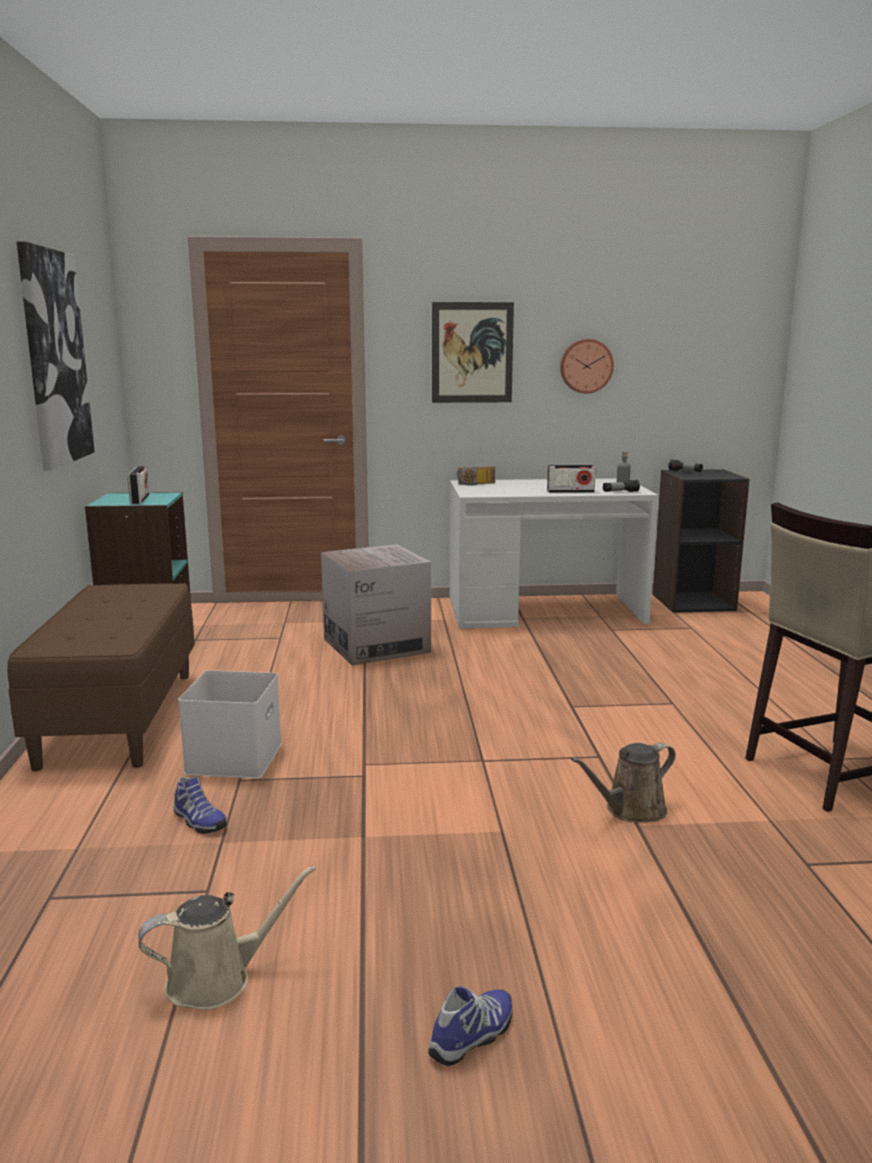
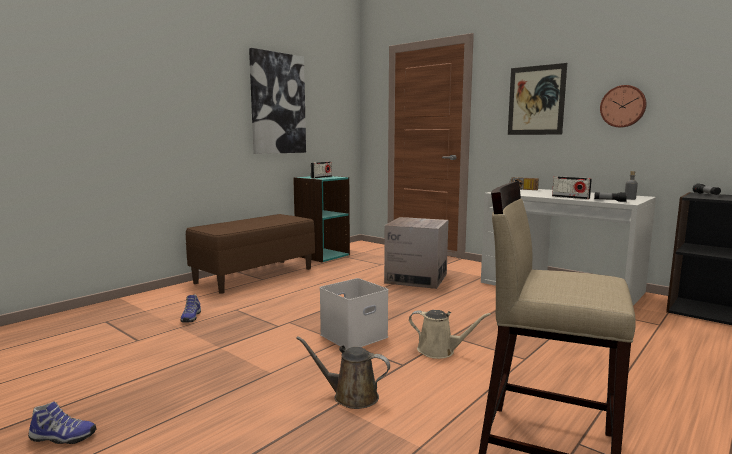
camera: 45 degrees right, 5 degrees down
beige watering can [138,865,316,1010] -> beige watering can moved to [409,310,491,359]
white storage box [178,670,282,779] -> white storage box moved to [320,278,389,350]

